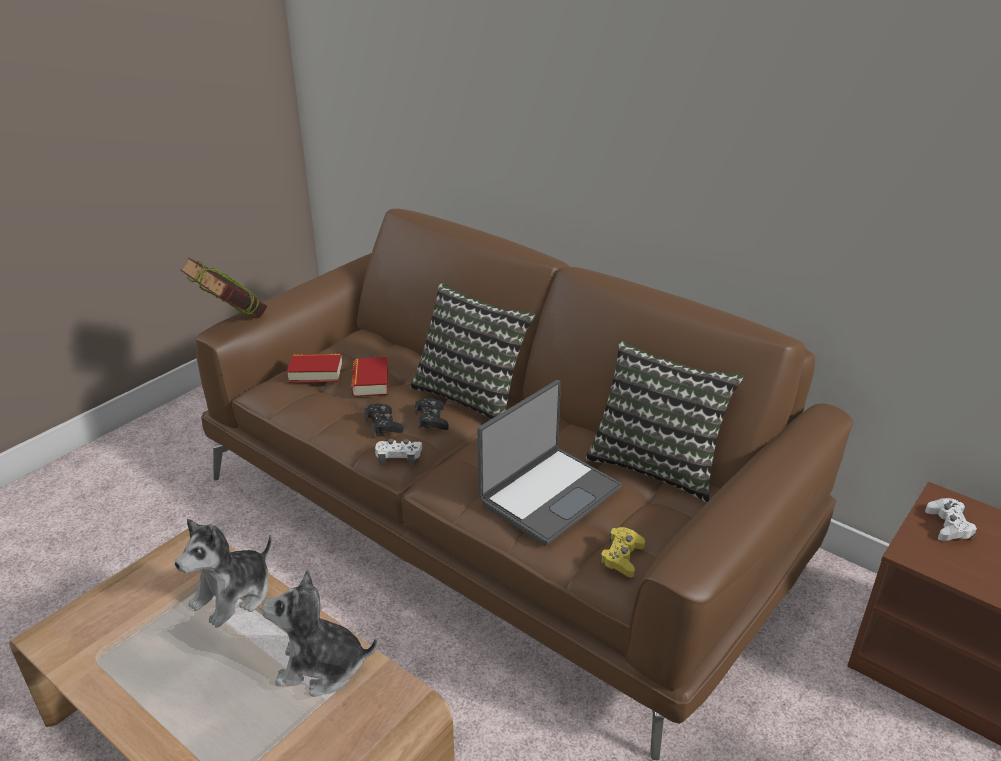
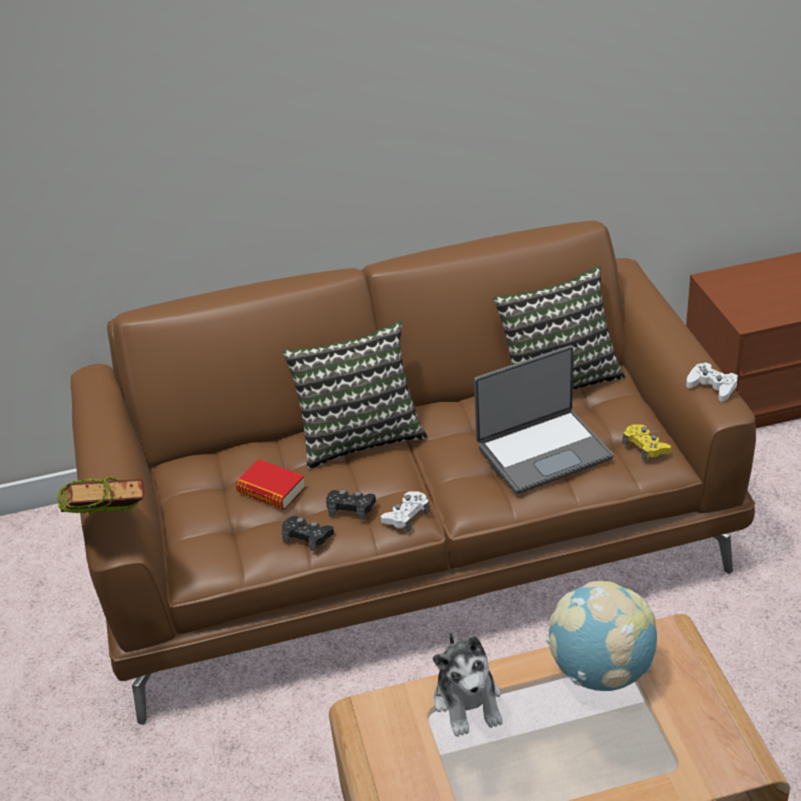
camera: 50 degrees left, 5 degrees up
plush toy [262,569,378,696] -> globe [547,581,657,691]
book [287,354,342,383] -> none
black game controller [415,398,449,430] -> black game controller moved to [282,516,334,552]
laptop [477,380,622,546] -> laptop turned 75 degrees clockwise [474,346,613,494]
white game controller [925,498,977,541] -> white game controller moved to [686,363,738,402]

